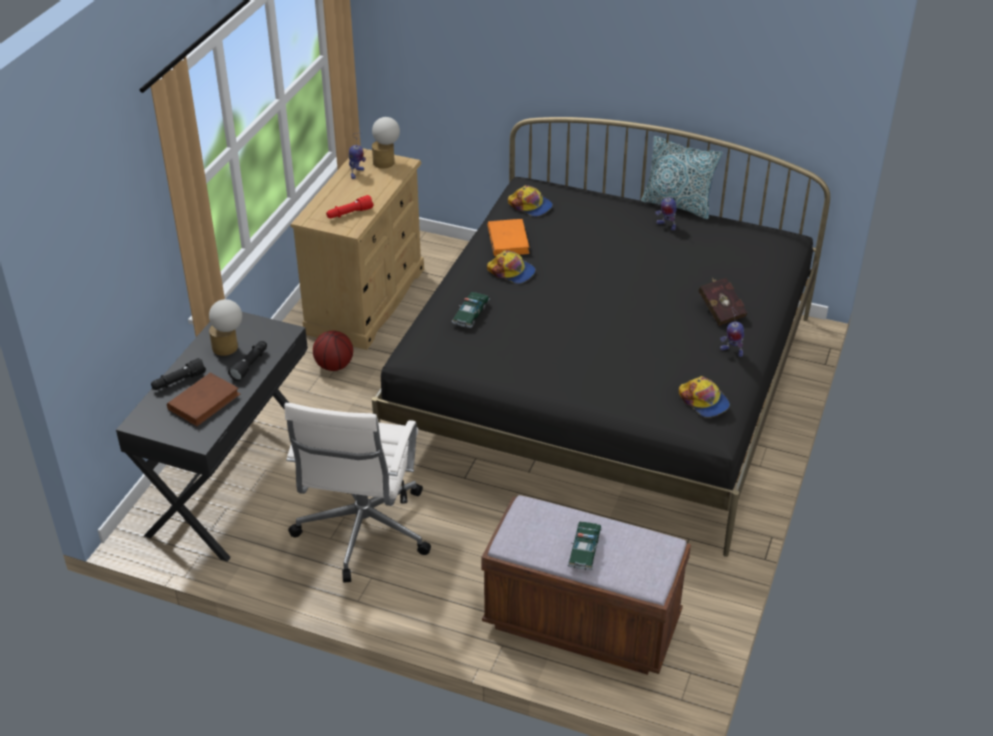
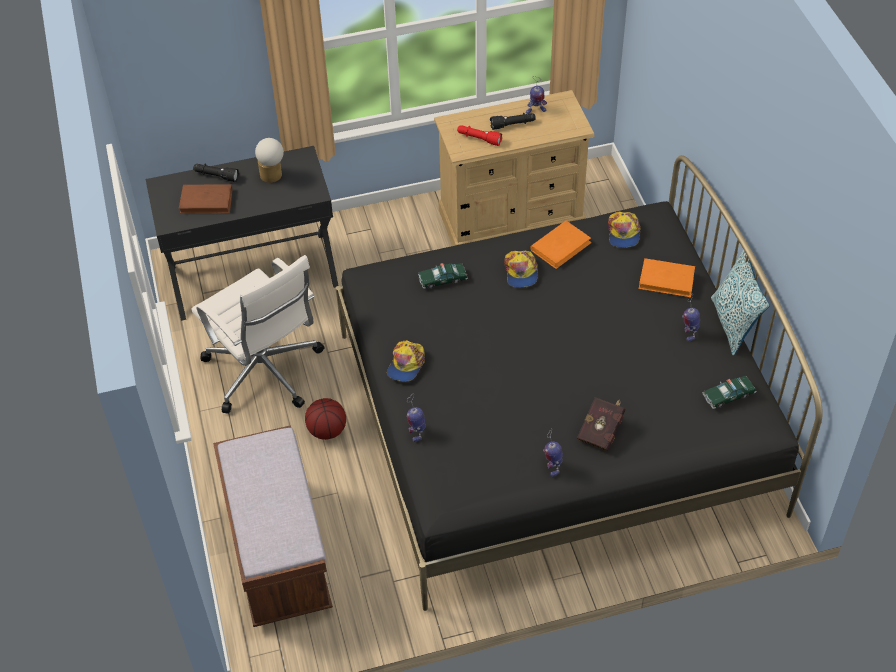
camera: 55 degrees right, 10 degrees up
black flashlight [228,341,267,381] -> black flashlight moved to [490,113,536,130]
white office chair [284,403,431,583] -> white office chair turned 105 degrees counterclockwise [191,255,325,414]
basketball [313,331,353,371] -> basketball moved to [305,398,346,440]
table lamp [372,117,400,169] -> none
toy car [567,521,602,570] -> toy car moved to [703,375,757,409]
cap [679,376,730,418] -> cap moved to [387,340,425,382]
none -> toy robot [407,396,426,442]
none -> orange book [639,258,695,298]

